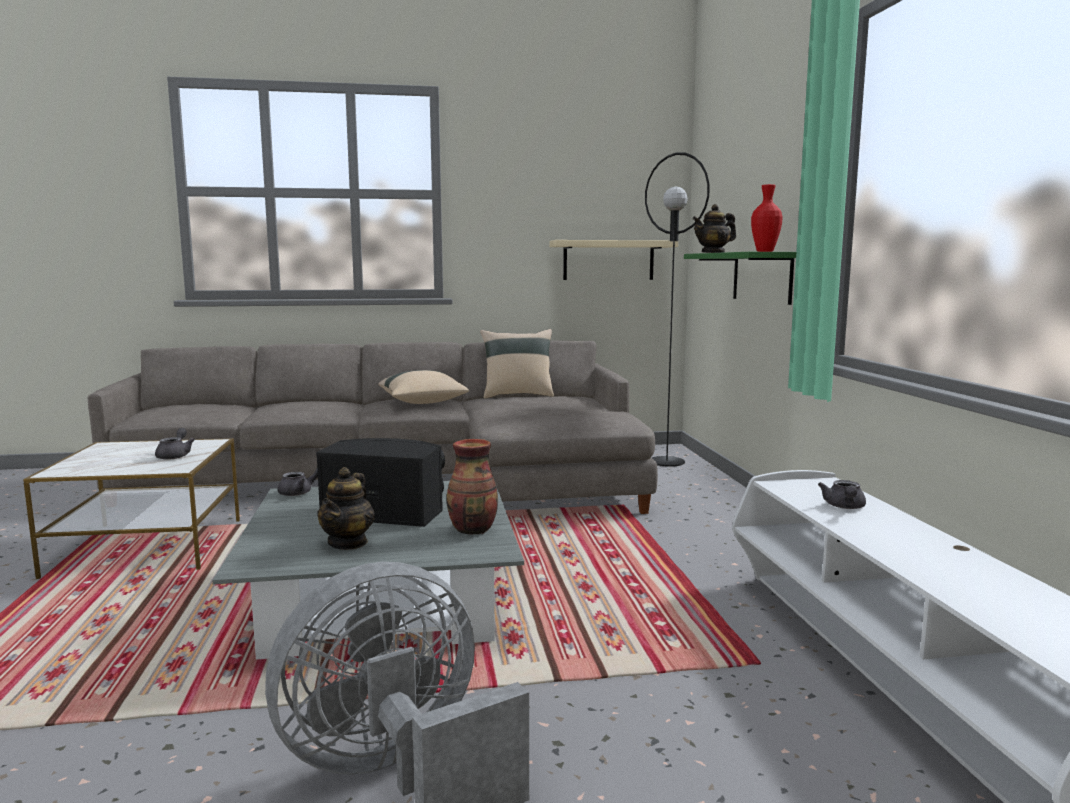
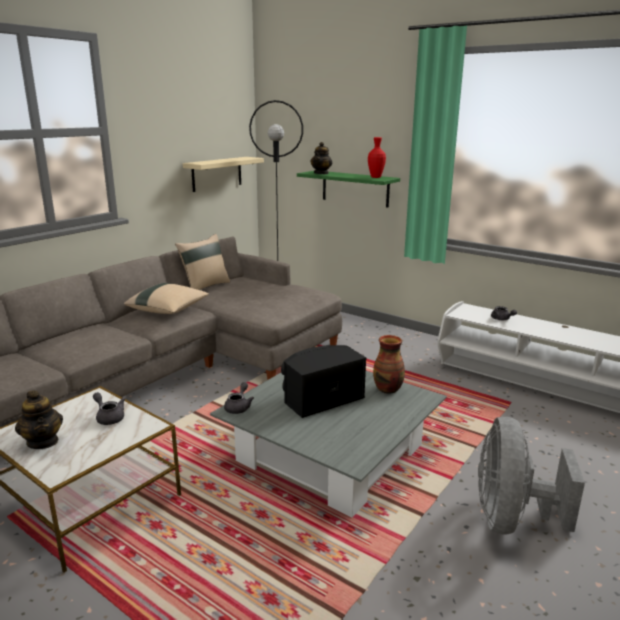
camera: 45 degrees left, 10 degrees up
teapot [317,467,375,550] -> teapot moved to [15,391,63,449]

